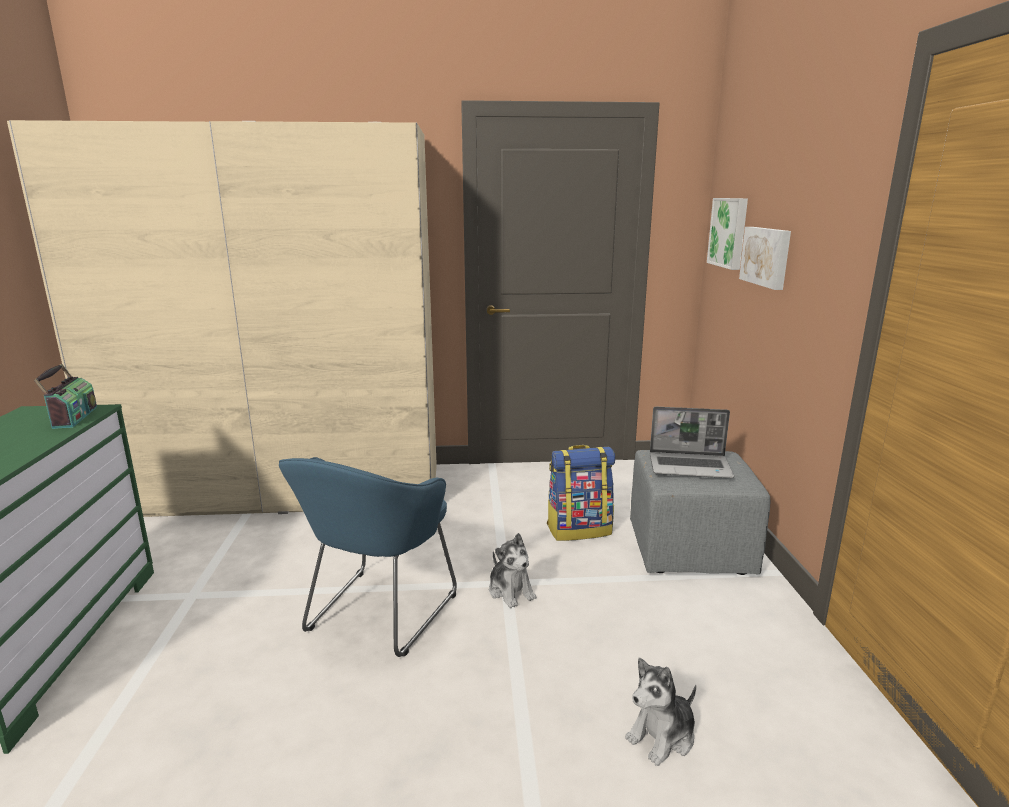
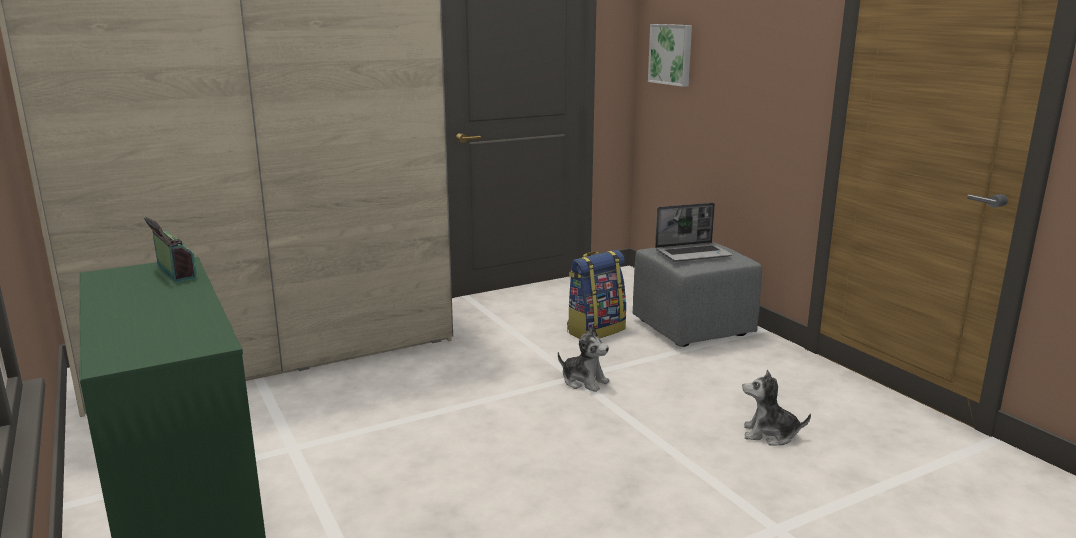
camera: 25 degrees left, 0 degrees up
blue armchair [279,457,457,657] -> none
plush toy [625,658,696,766] -> plush toy turned 75 degrees clockwise [742,370,811,446]
picture [739,227,791,290] -> none

